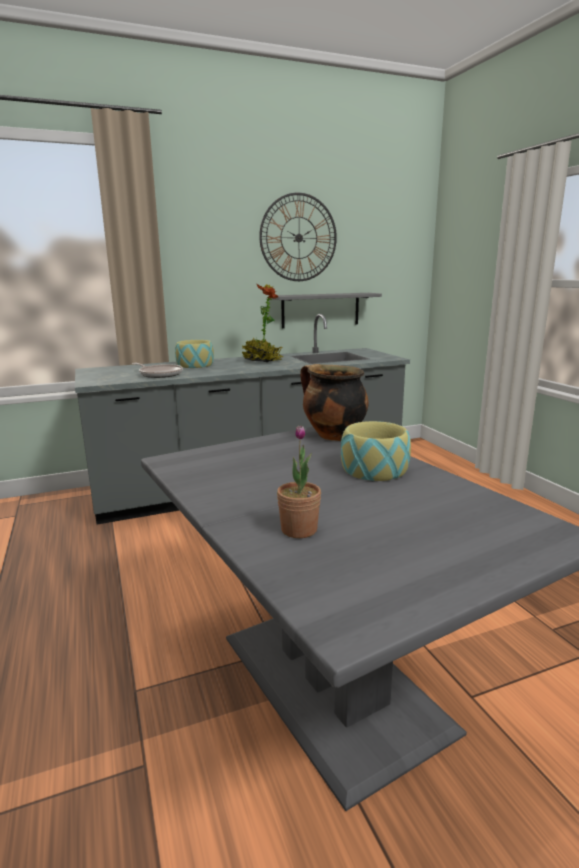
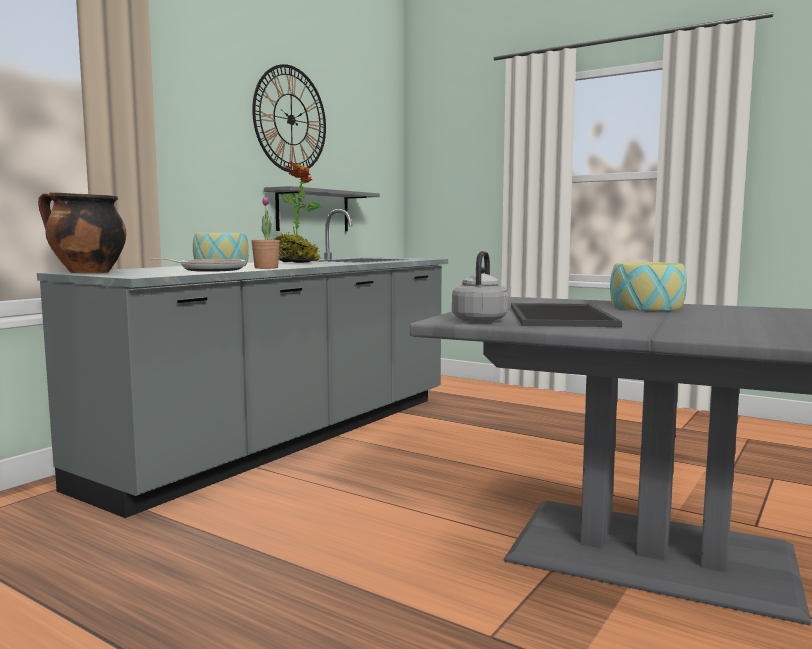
camera: 35 degrees left, 10 degrees down
potted plant [277,426,321,538] -> potted plant moved to [252,197,280,269]
cooking pot [300,364,368,441] -> cooking pot moved to [38,192,126,273]
none -> grey kettle [452,251,508,323]
none -> tray [511,303,622,327]

